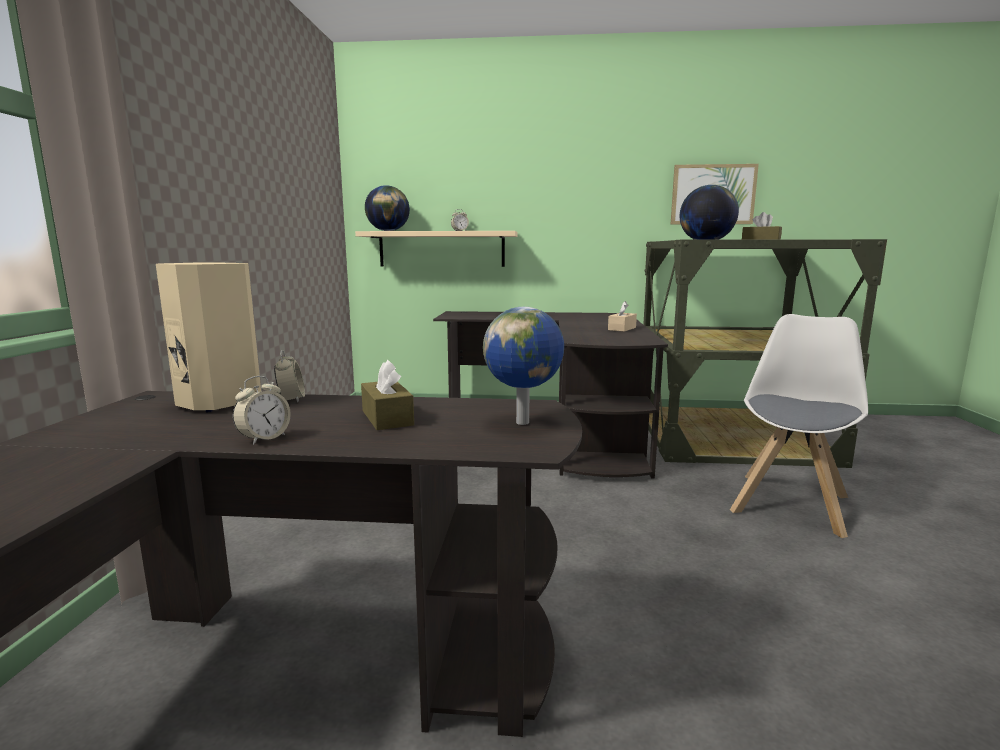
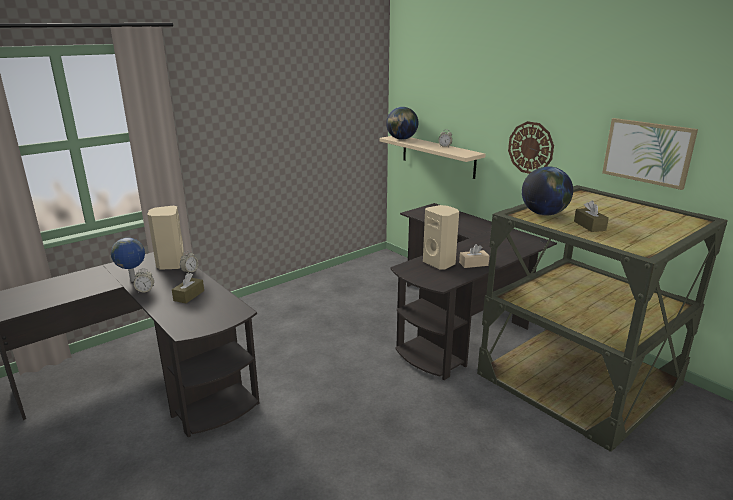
camera: 45 degrees right, 10 degrees up
globe [483,307,564,425] -> globe moved to [111,238,145,282]
chair [730,314,868,538] -> none
none -> beige speaker [423,205,459,270]
none -> wall clock [508,121,554,174]

